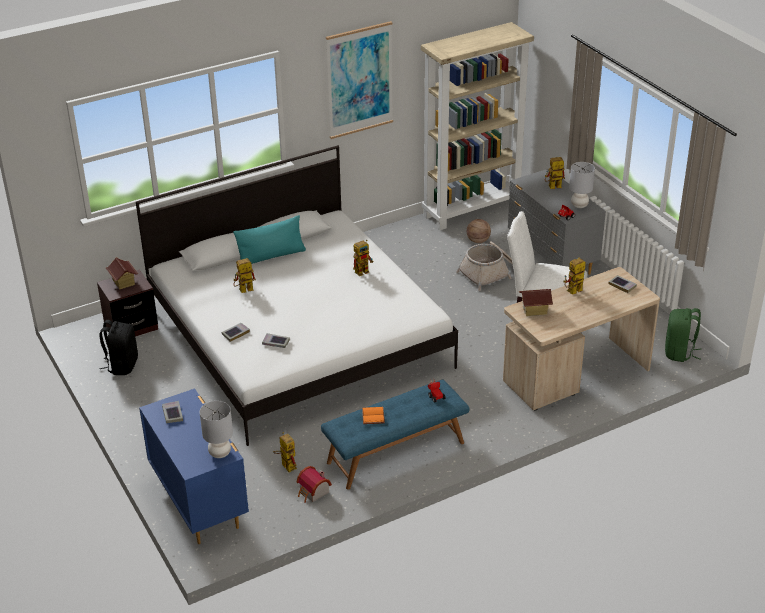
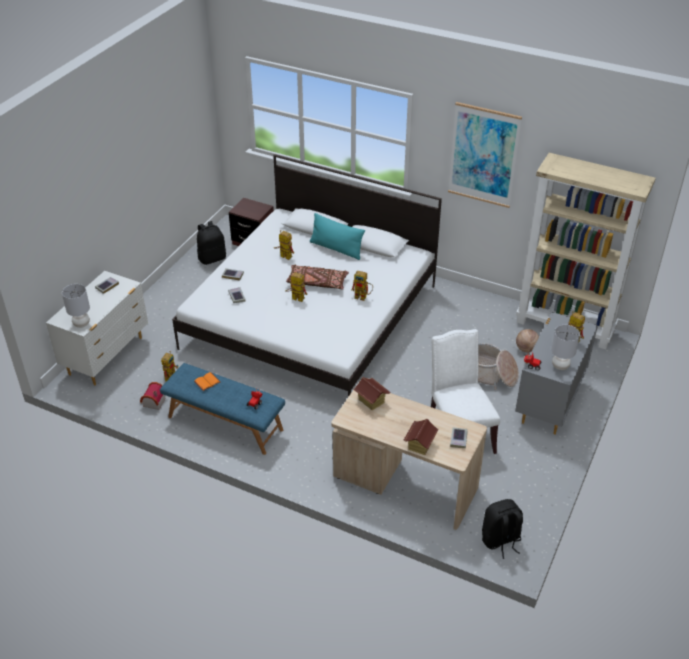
camera: 55 degrees right, 5 degrees up
toy house [106,257,138,289] -> toy house moved to [404,419,439,455]
blue dresser [139,388,249,544] -> white dresser [46,271,148,385]
toy robot [564,258,586,295] -> toy robot moved to [285,272,307,302]
green backpack [665,308,701,362] -> black backpack [482,499,523,559]
none -> brown pillow [286,265,349,290]

